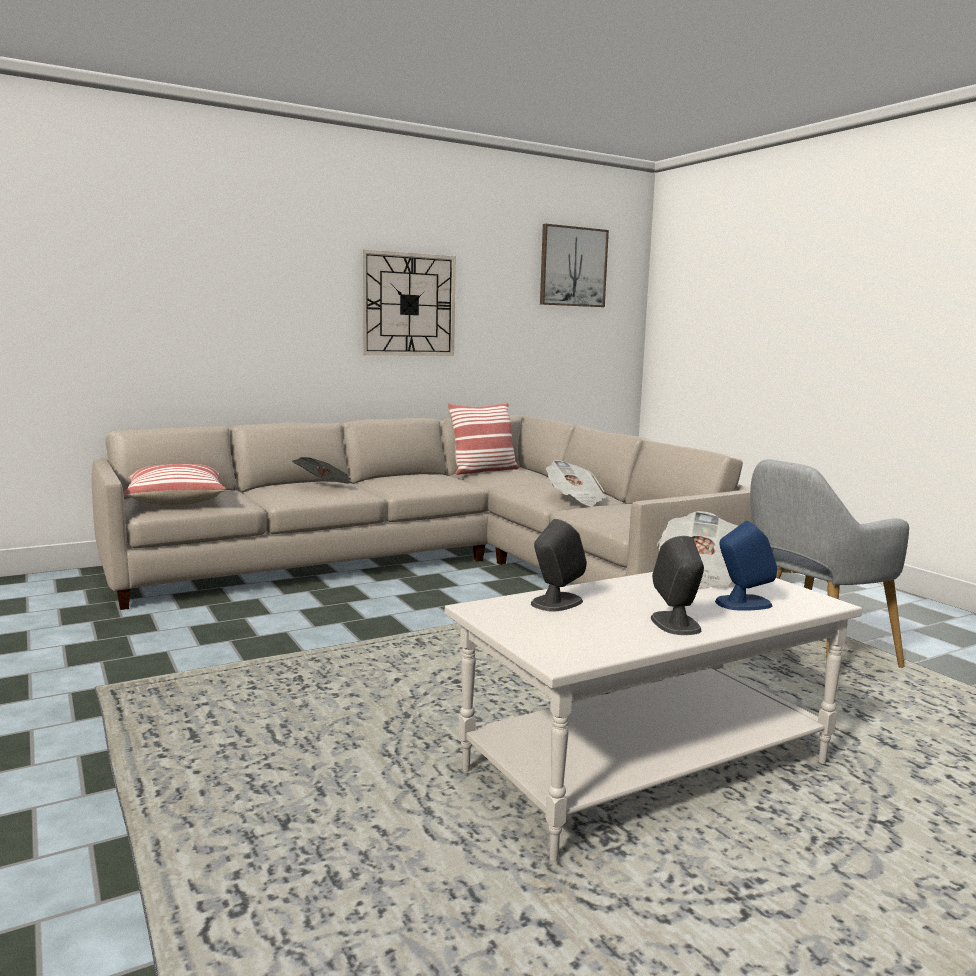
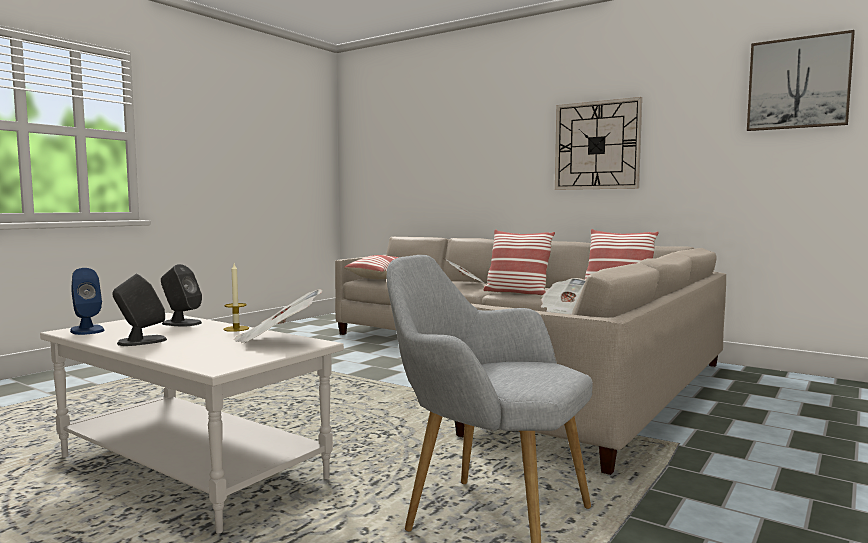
camera: 65 degrees right, 5 degrees down
blue speaker [715,521,778,611] -> blue speaker moved to [70,268,105,335]
none -> candle [223,264,249,332]
none -> pillow [483,229,555,295]

